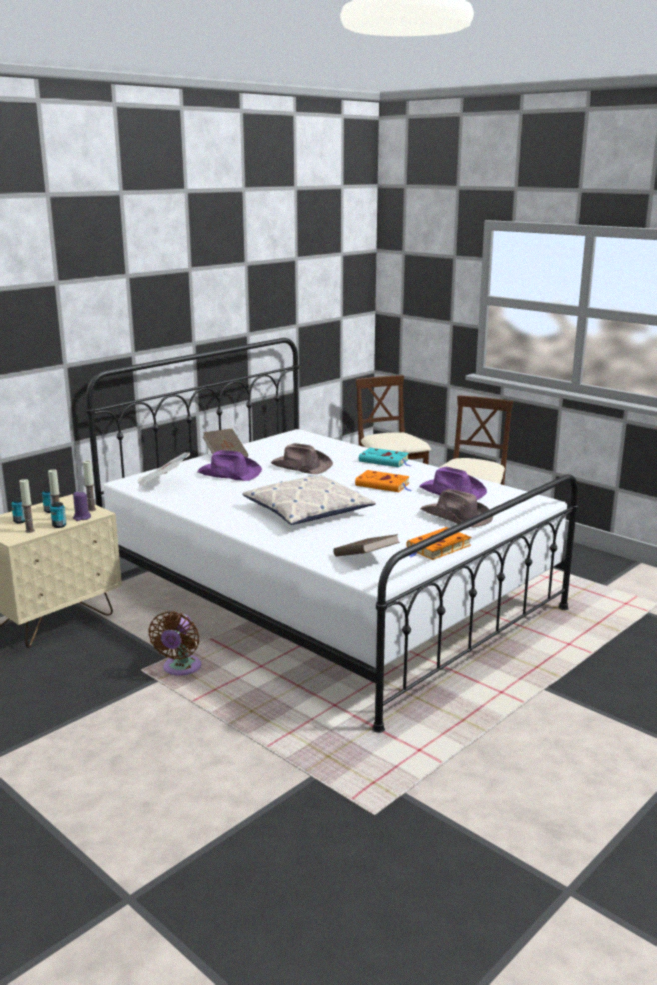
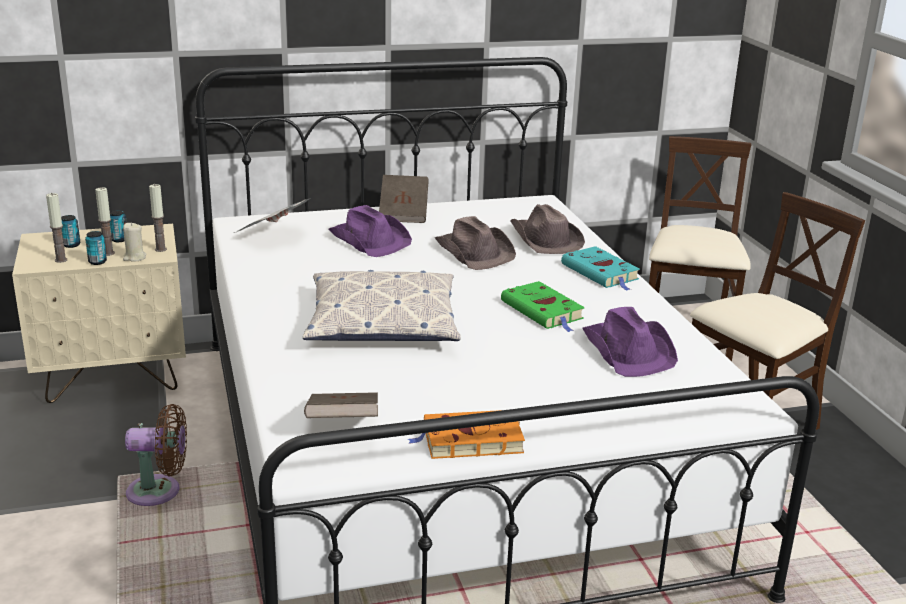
camera: 30 degrees right, 5 degrees up
purple candle [73,491,91,521] -> beige candle [123,223,147,262]
brown fan [148,611,201,676] -> brown fan turned 135 degrees counterclockwise [125,404,187,506]
orange book [355,470,411,492] -> green book [501,281,585,332]
brown hat [420,489,493,528] -> brown hat moved to [510,204,585,254]

